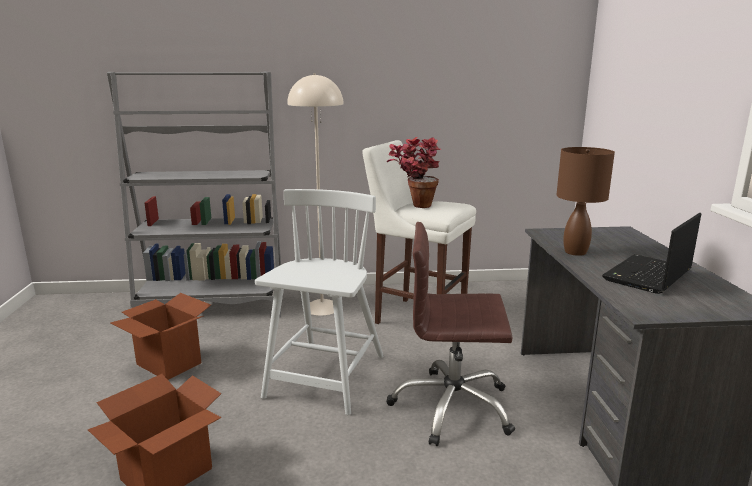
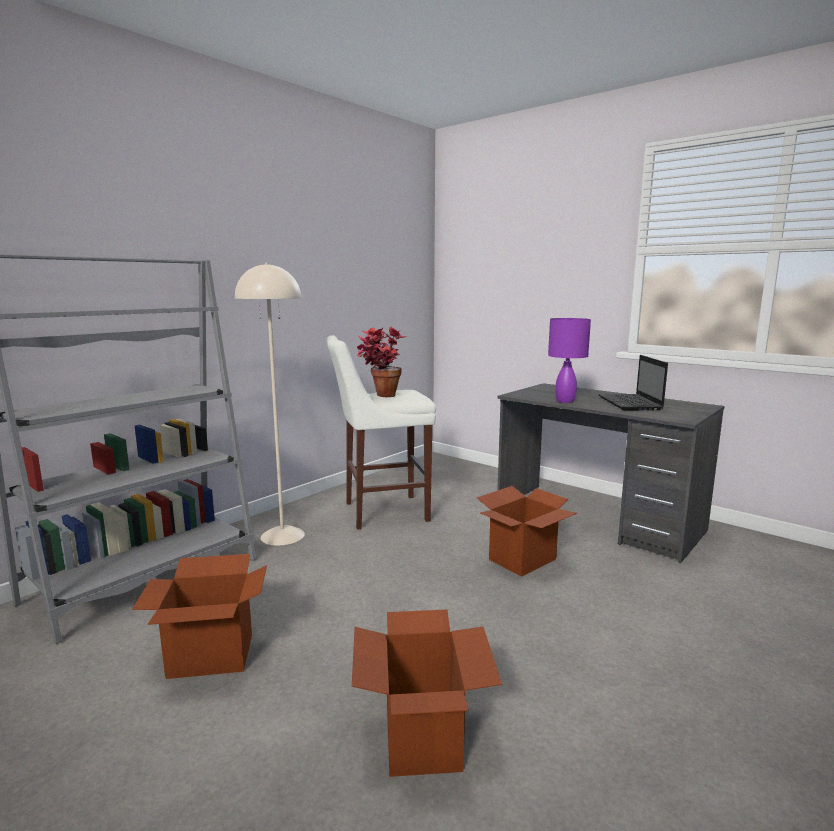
camera: 45 degrees left, 5 degrees down
white chair [255,189,384,415] -> none
brown office chair [387,222,515,446] -> cardboard box [477,486,577,576]
brown table lamp [556,147,615,256] -> purple table lamp [548,318,591,403]

